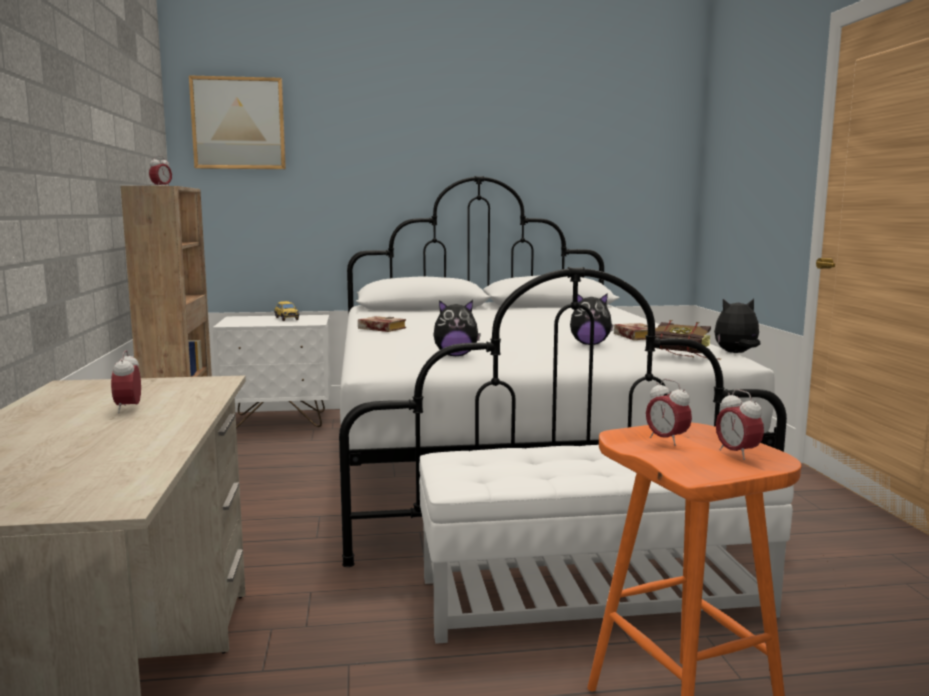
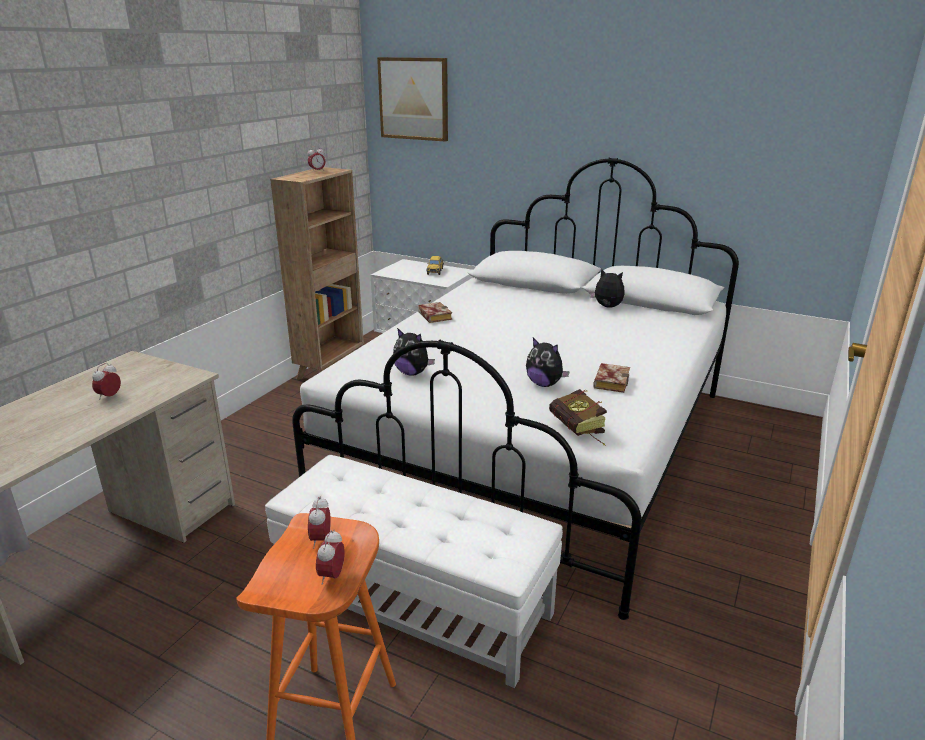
camera: 35 degrees right, 15 degrees up
plush toy [714,299,761,353] -> plush toy moved to [590,268,625,308]

